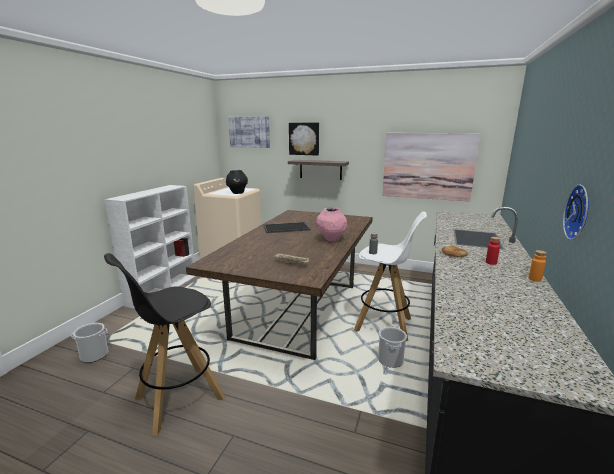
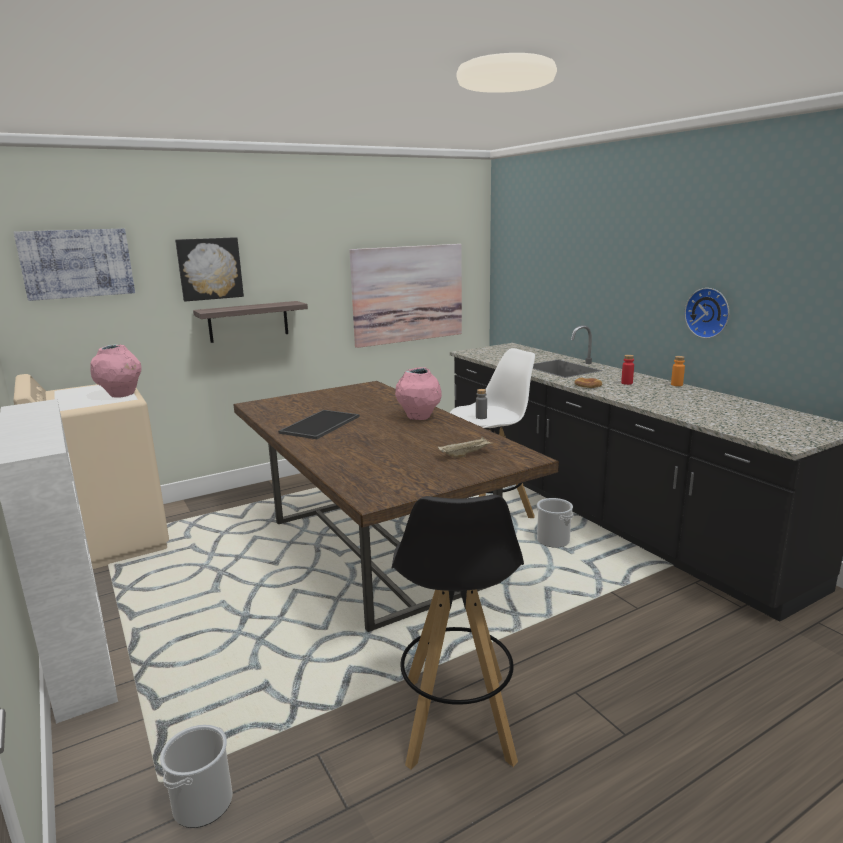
camera: 50 degrees left, 0 degrees up
black vase [226,170,248,194] -> pink vase [90,344,141,397]

